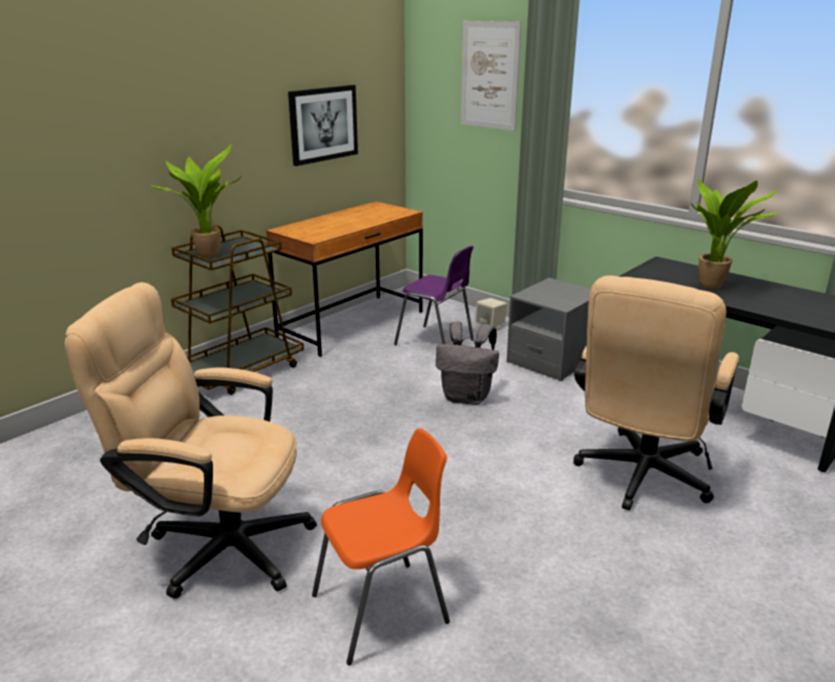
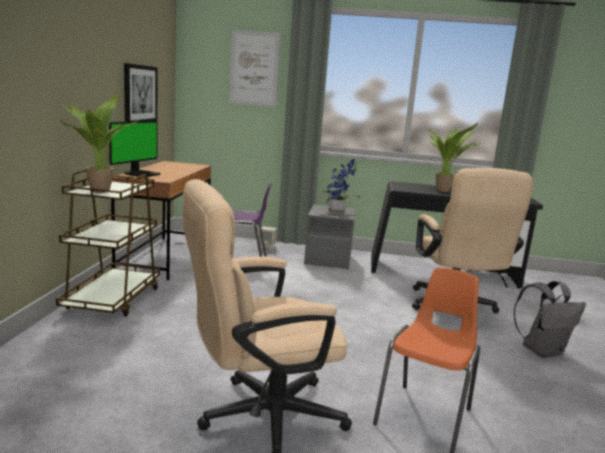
camera: 35 degrees left, 10 degrees down
grey backpack [436,322,499,405] -> grey backpack moved to [514,281,586,358]
none -> monitor [109,121,161,177]
none -> potted plant [316,159,361,214]

